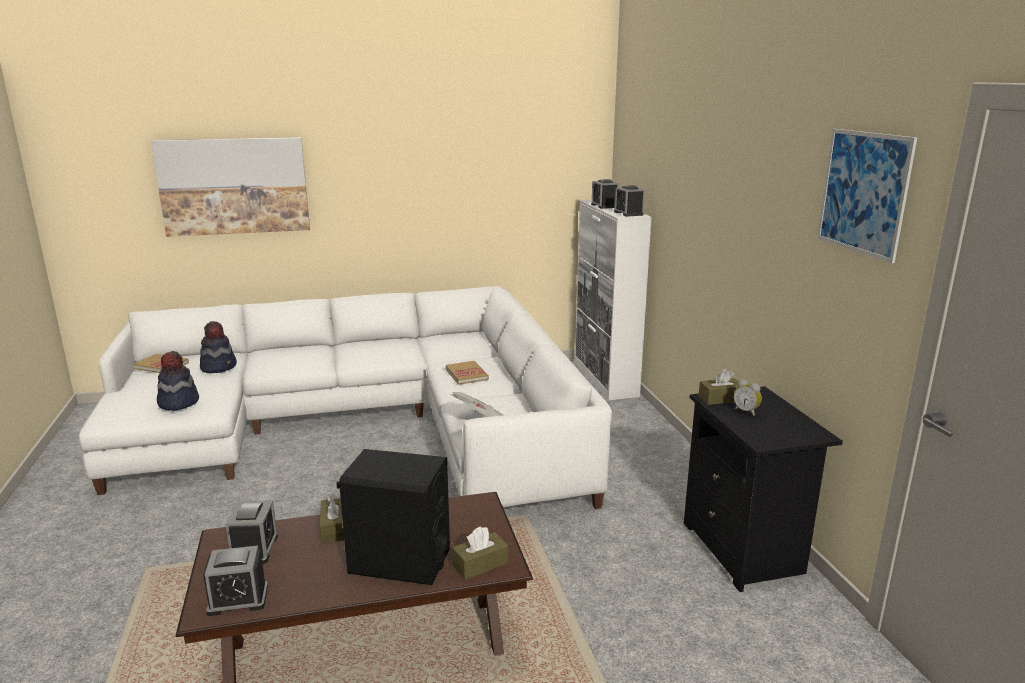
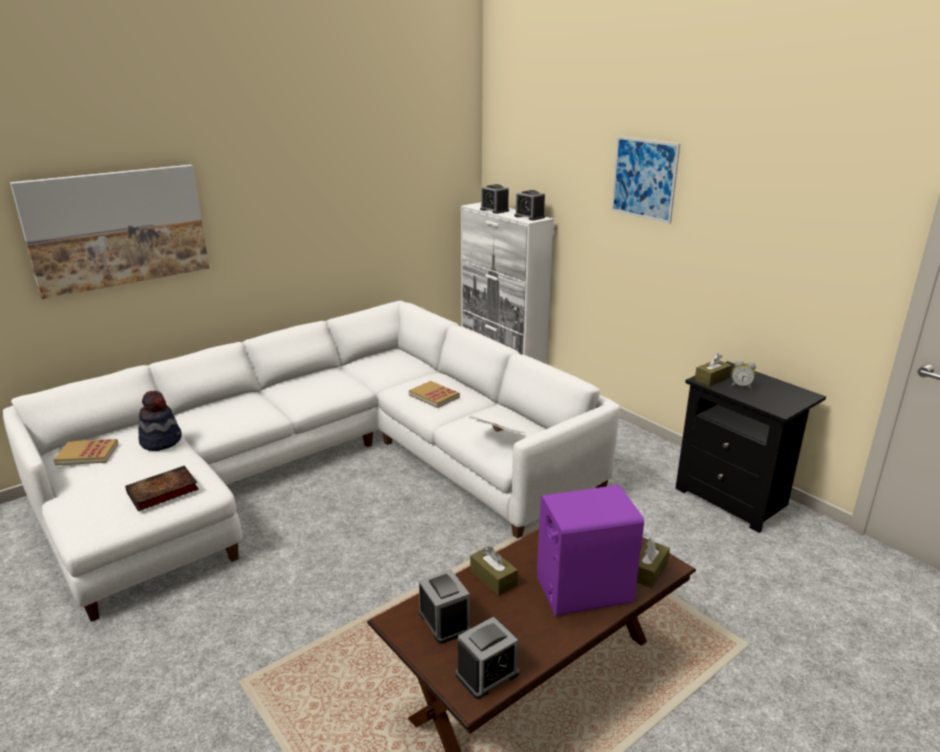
camera: 25 degrees left, 5 degrees up
hat [157,351,199,411] -> book [125,465,199,511]
black speaker [336,449,450,585] -> purple speaker [537,485,644,616]
picture [817,129,917,263] -> picture moved to [611,136,680,224]

